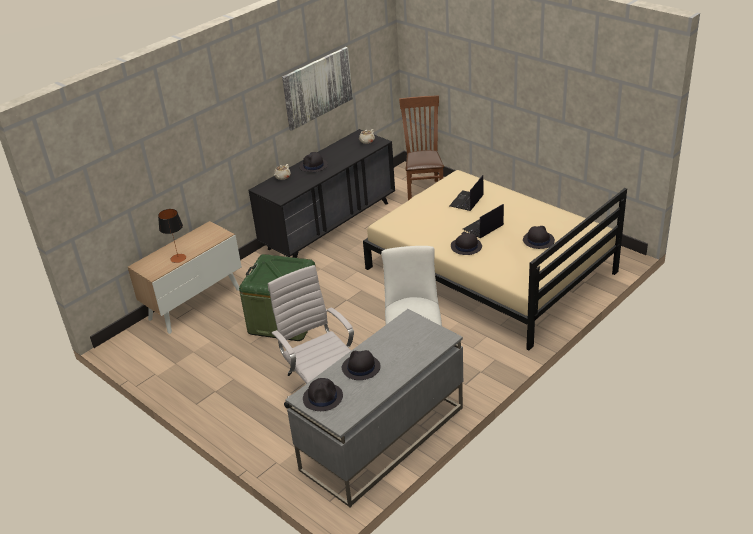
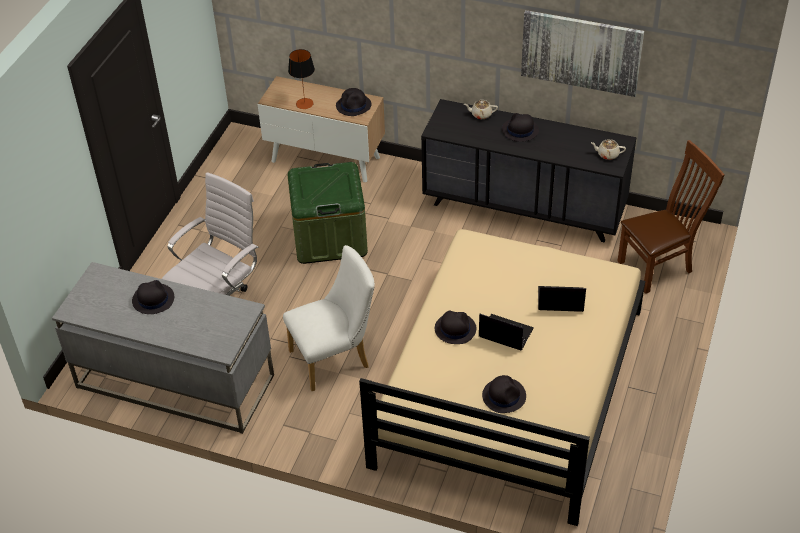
camera: 65 degrees right, 10 degrees up
black hat [303,378,343,411] -> black hat moved to [336,88,371,116]

